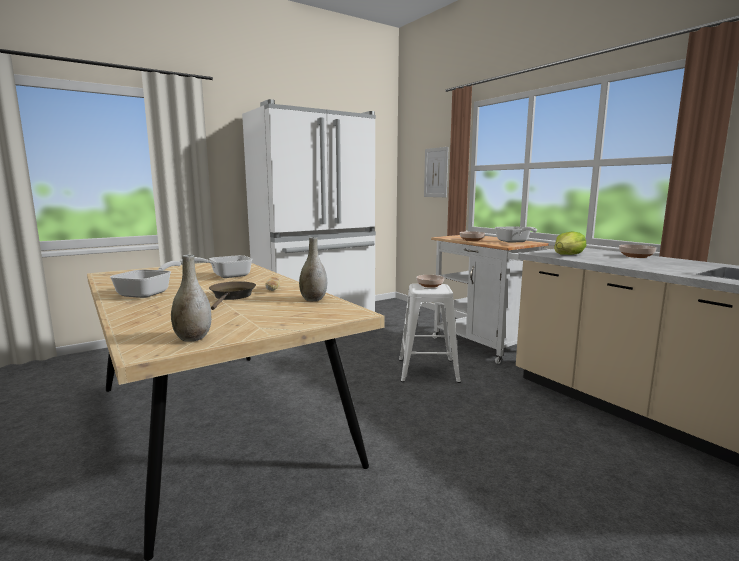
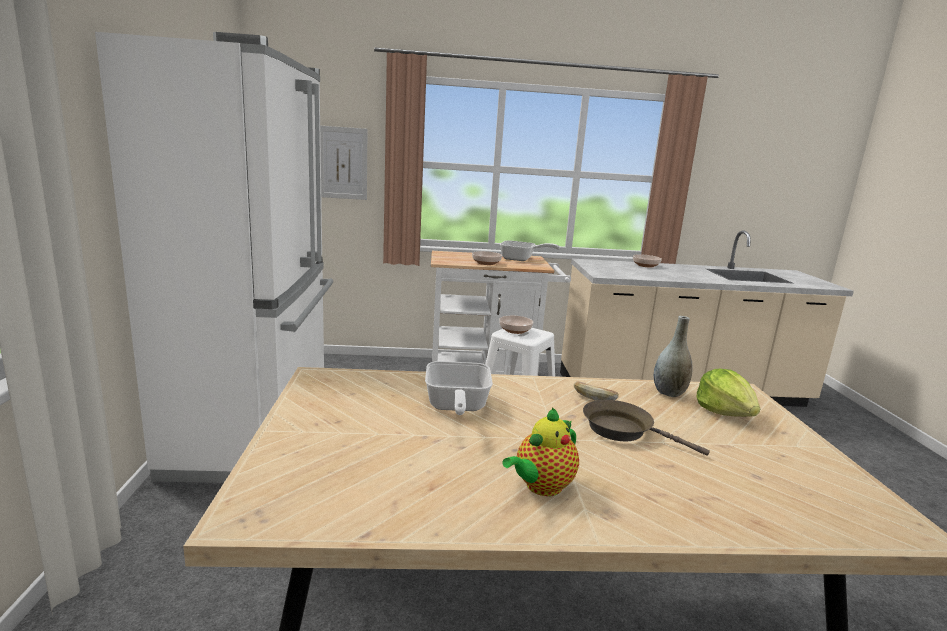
camera: 60 degrees left, 5 degrees up
frying pan [110,261,181,298] -> teapot [502,407,579,496]
grey vase [171,255,211,342] -> none
lettuce [554,231,587,255] -> lettuce moved to [697,369,760,417]

